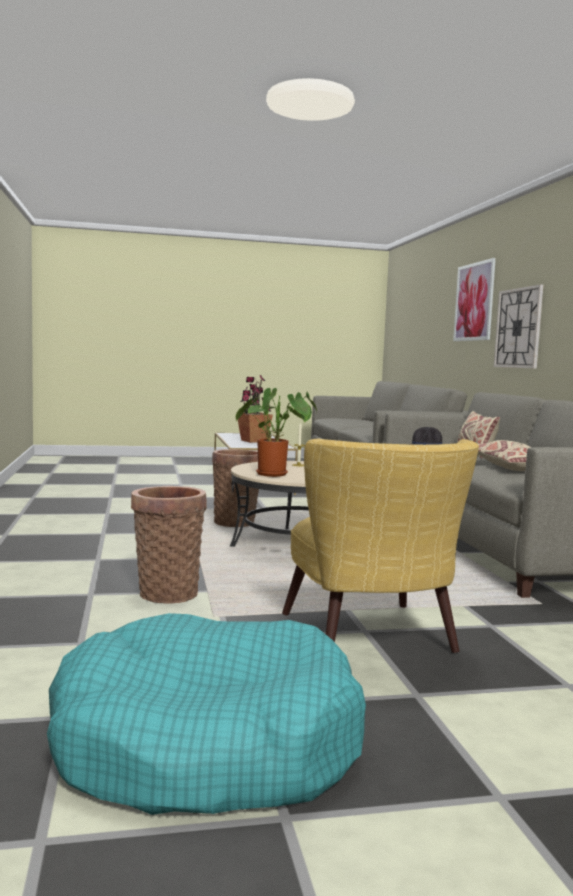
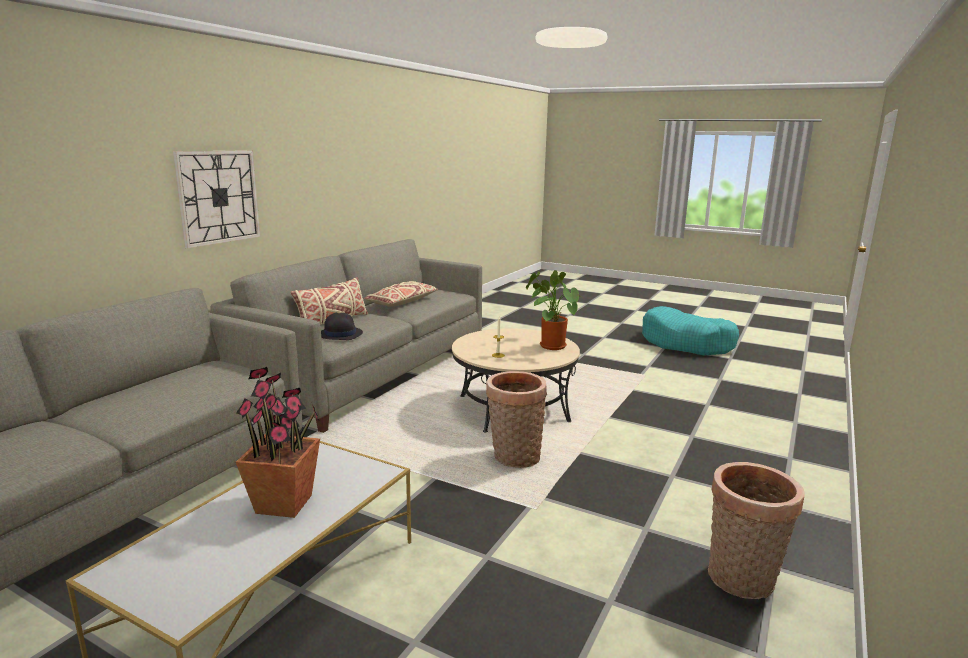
camera: 140 degrees left, 10 degrees up
basket [131,486,207,604] -> basket moved to [708,462,804,599]
yellow armchair [282,439,479,653] -> none
picture [453,258,496,341] -> none

